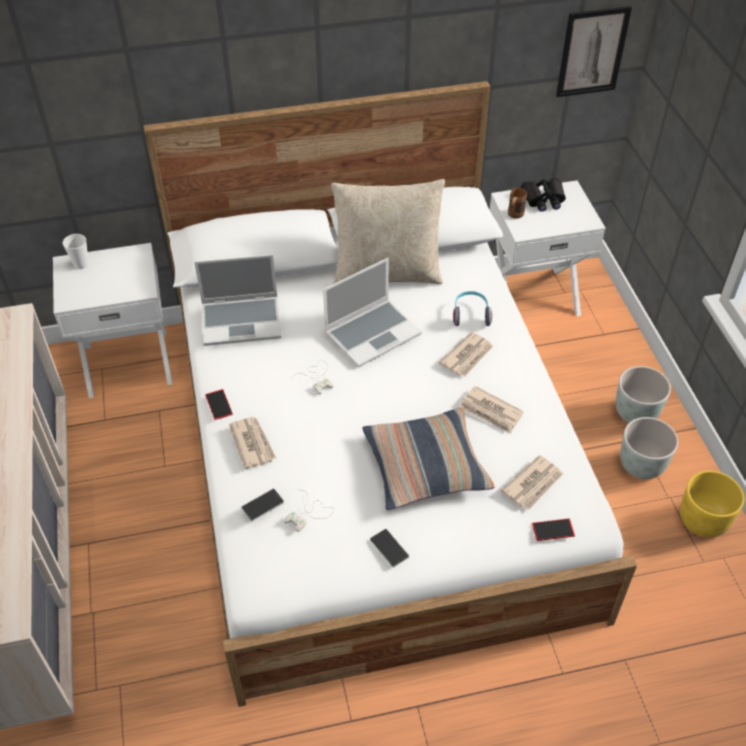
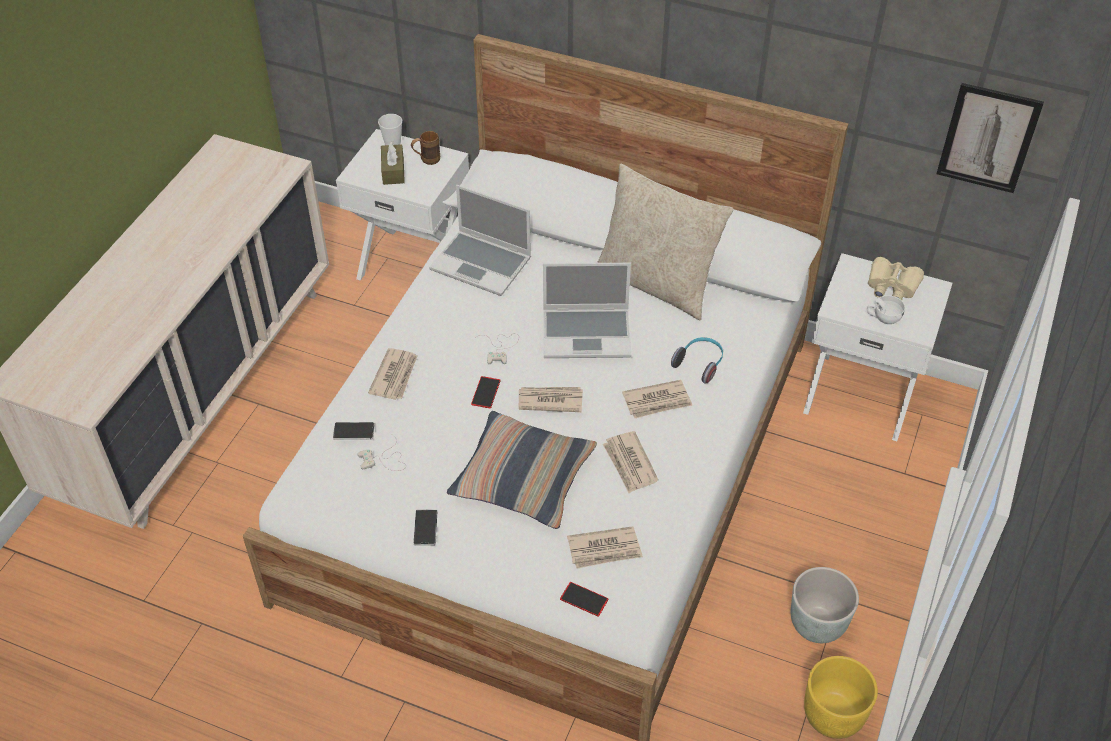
camera: 35 degrees right, 0 degrees up
phone [205,389,233,420] -> phone moved to [471,376,501,409]
brown mug [508,188,527,219] -> brown mug moved to [411,131,440,165]
black binoculars [521,178,566,212] -> beige binoculars [868,257,924,300]
grey planter [615,366,671,423] -> none
none -> brown tissue box [381,142,405,185]
none -> newspaper [519,387,583,412]
none -> white cup [867,295,905,324]

